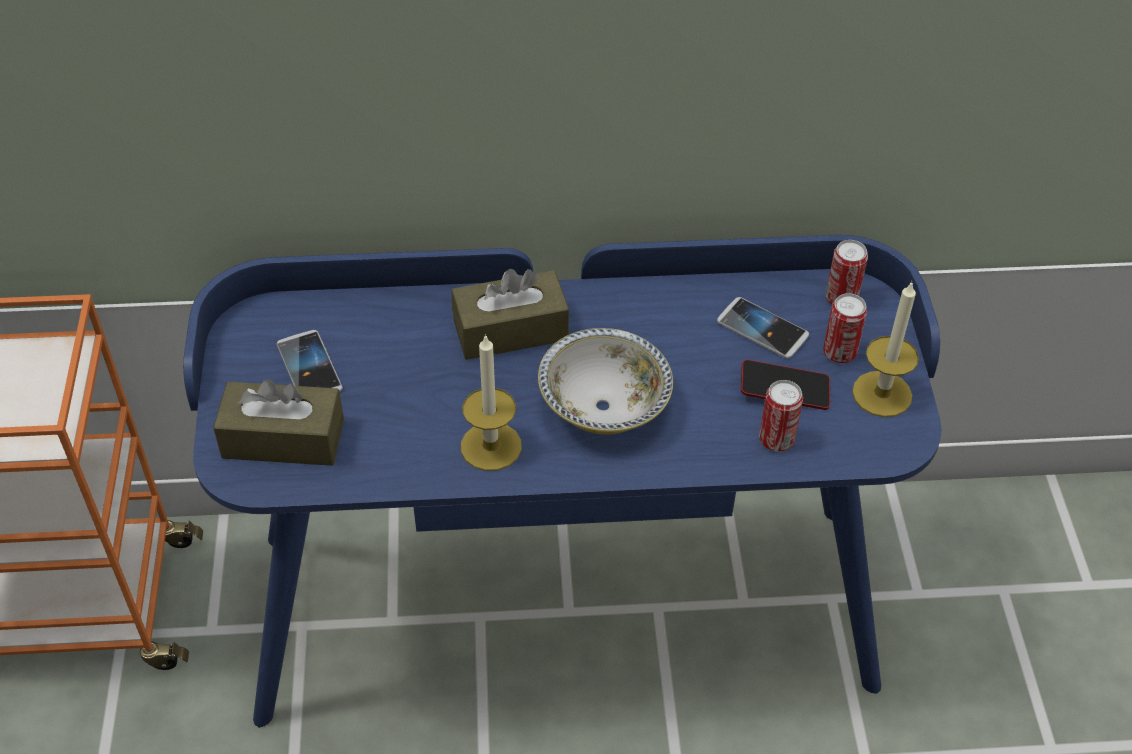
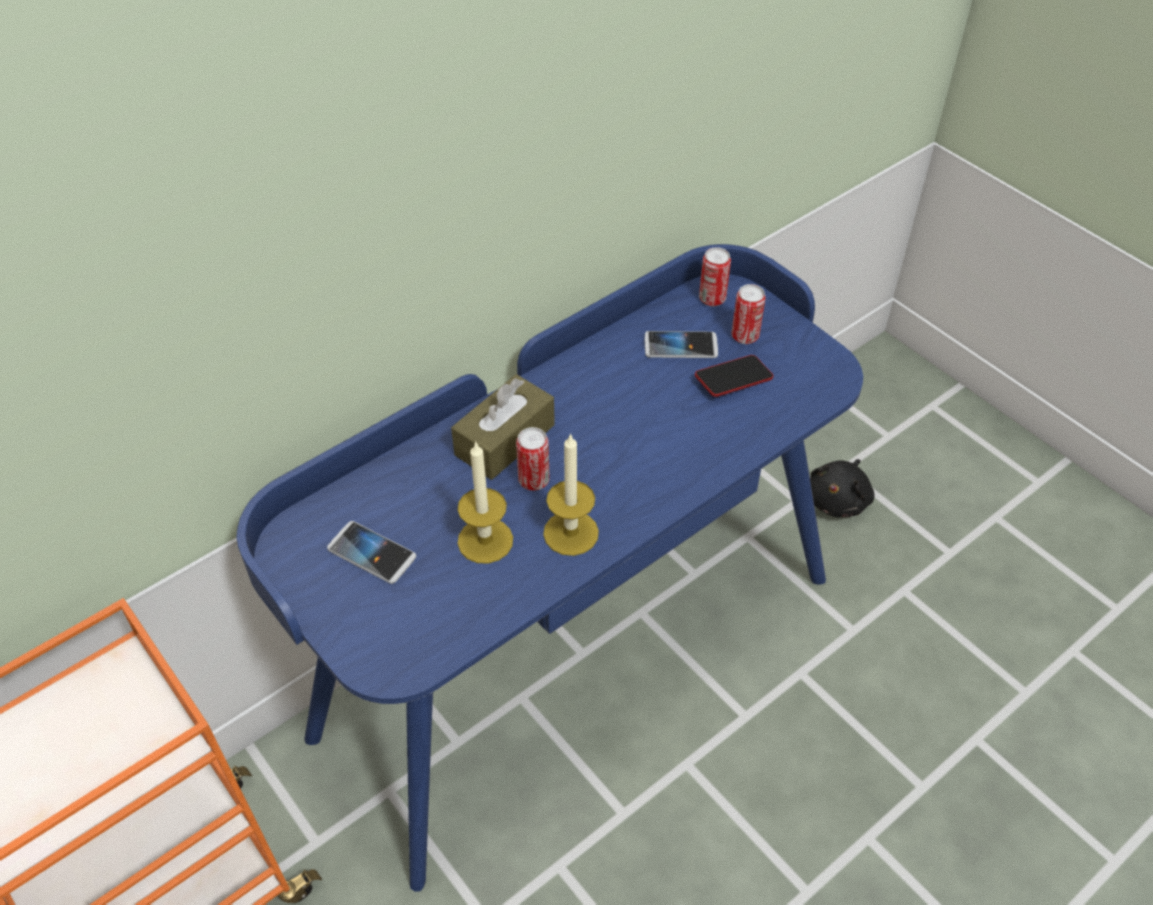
camera: 35 degrees left, 0 degrees up
brown tissue box [213,379,344,466] -> none
bowl [538,328,673,435] -> none
can [759,380,803,451] -> can moved to [516,427,550,491]
candle [852,281,919,417] -> candle moved to [457,441,513,564]
none -> black plush toy [810,459,874,517]

